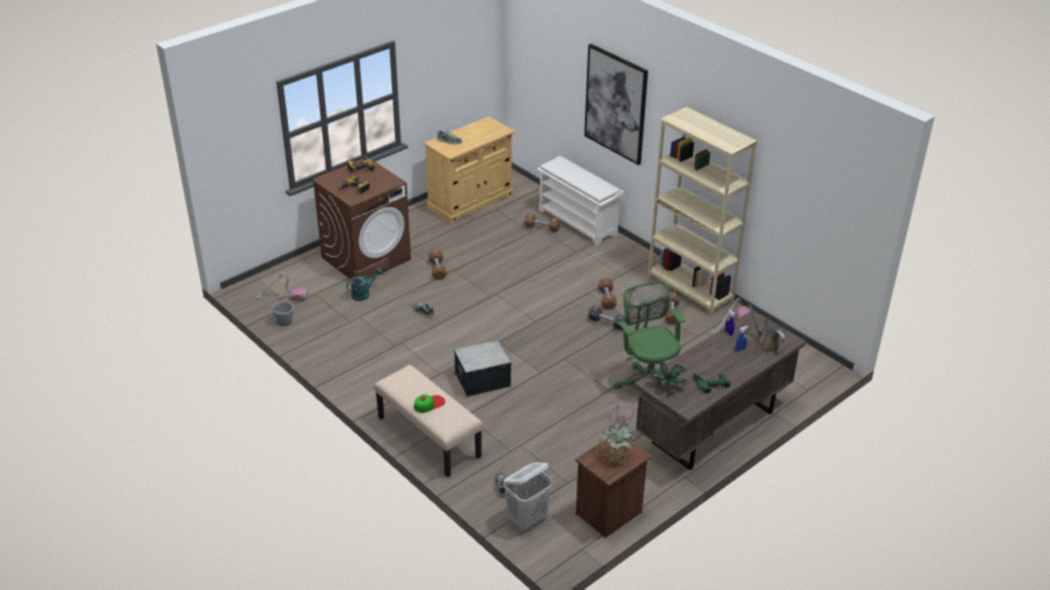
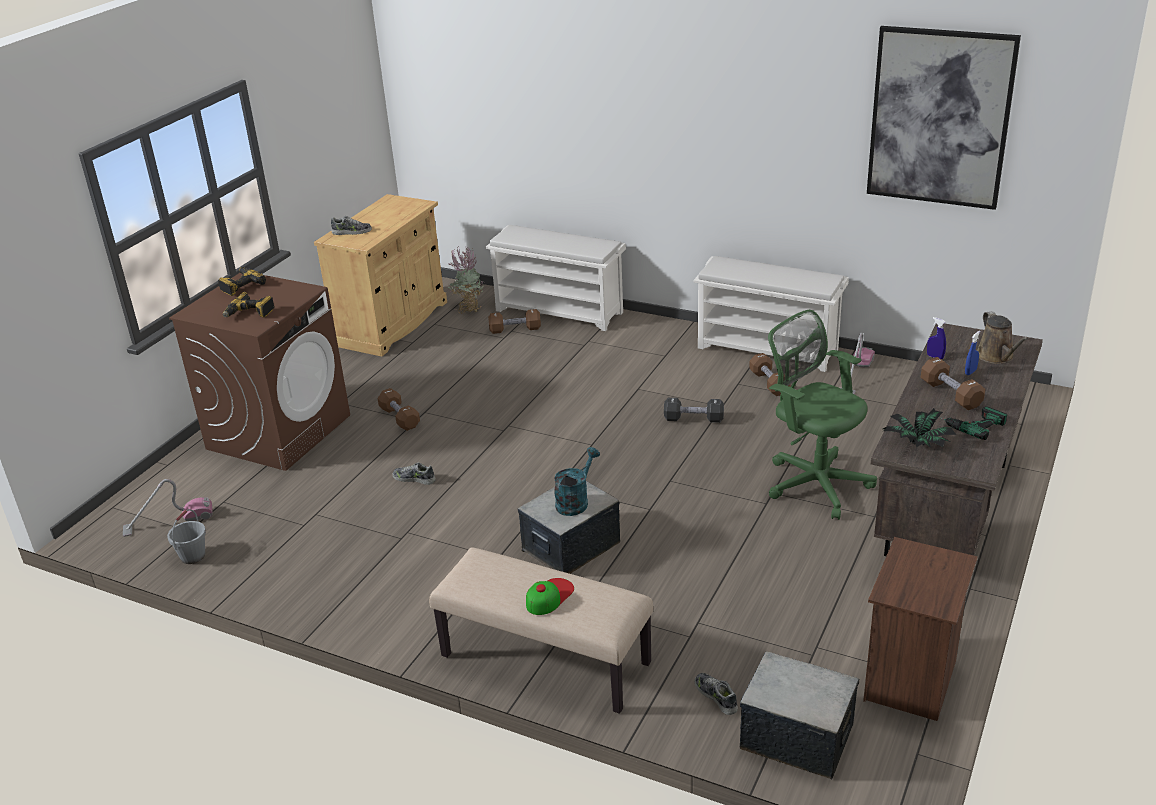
camera: 20 degrees left, 5 degrees down
turquoise watering can [347,268,383,301] -> turquoise watering can moved to [554,447,600,516]
white laundry basket [504,463,552,530] -> storage box [740,652,859,779]
picture [584,44,648,165] -> picture moved to [867,26,1021,210]
brown dumbbell [598,278,617,310] -> brown dumbbell moved to [921,357,985,410]
potted plant [599,403,635,465] -> potted plant moved to [448,247,484,314]
beige bookcase [648,107,757,316] -> white shoe rack [694,256,849,372]
brown watering can [749,304,785,353] -> brown watering can turned 135 degrees counterclockwise [977,311,1029,364]

